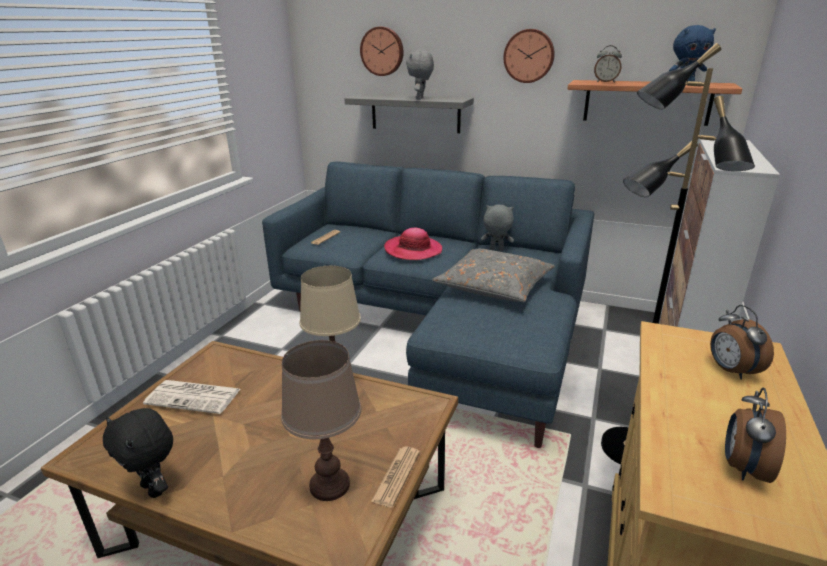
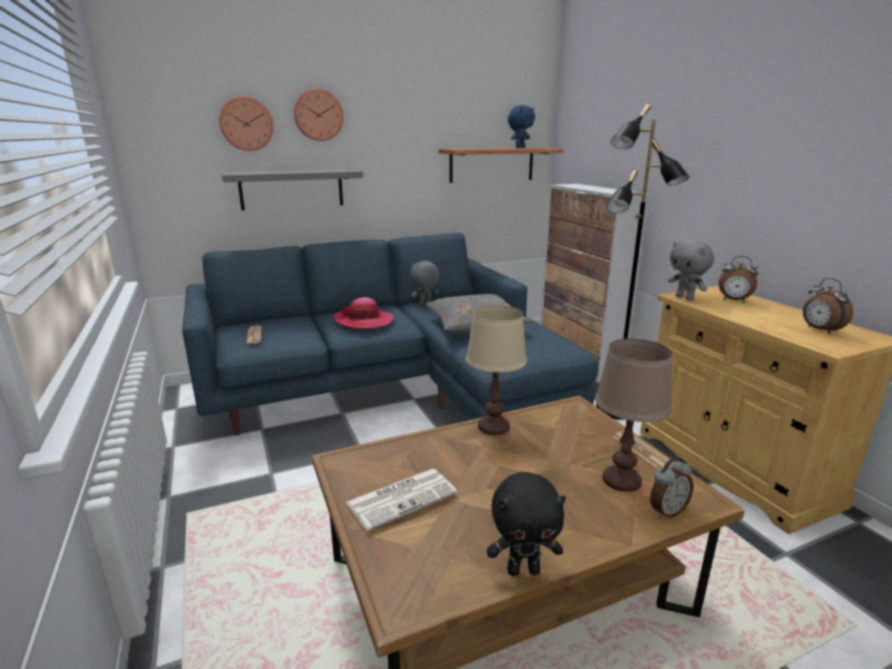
camera: 45 degrees left, 5 degrees down
grey plush toy [406,50,434,100] -> grey plush toy moved to [668,240,714,300]
wall clock [503,29,555,83] -> wall clock moved to [294,89,343,141]
alarm clock [594,45,622,82] -> alarm clock moved to [650,457,693,519]

